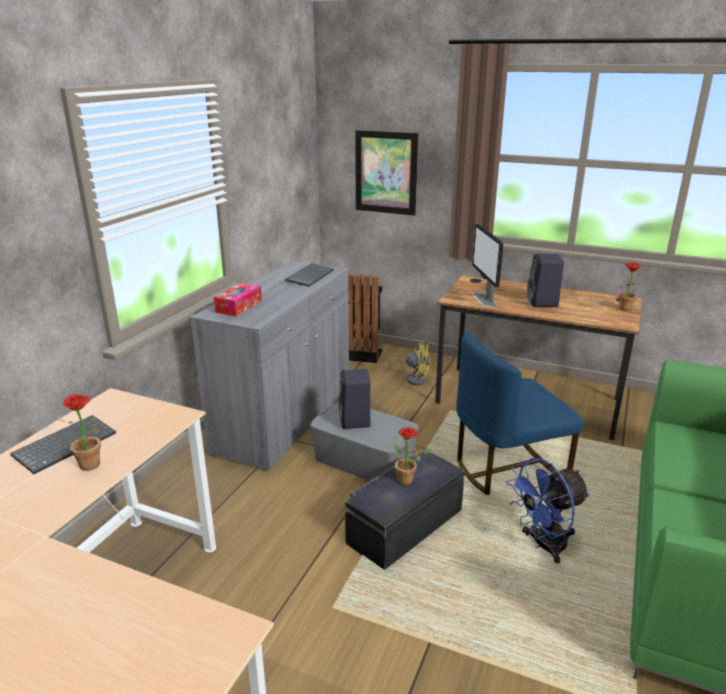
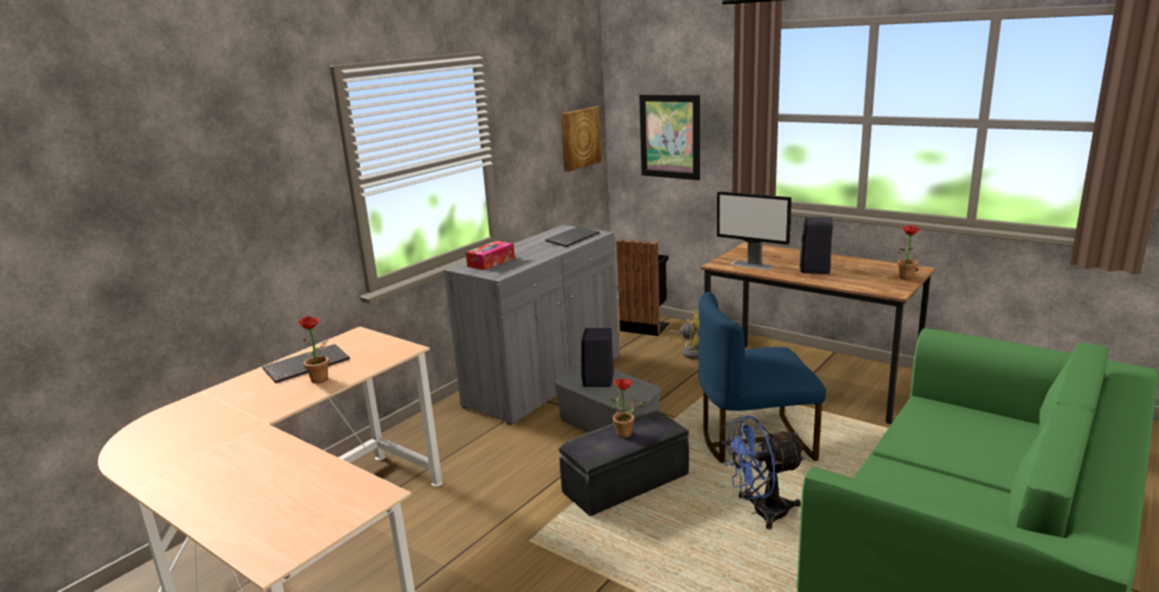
camera: 15 degrees right, 5 degrees down
monitor [472,224,503,307] -> monitor turned 60 degrees counterclockwise [717,191,791,270]
none -> picture [561,107,601,172]

